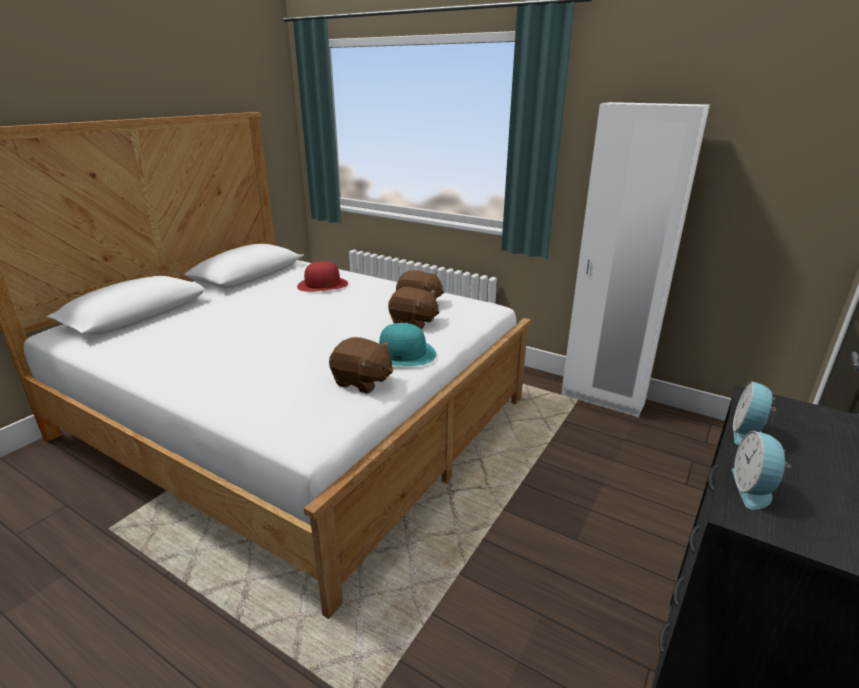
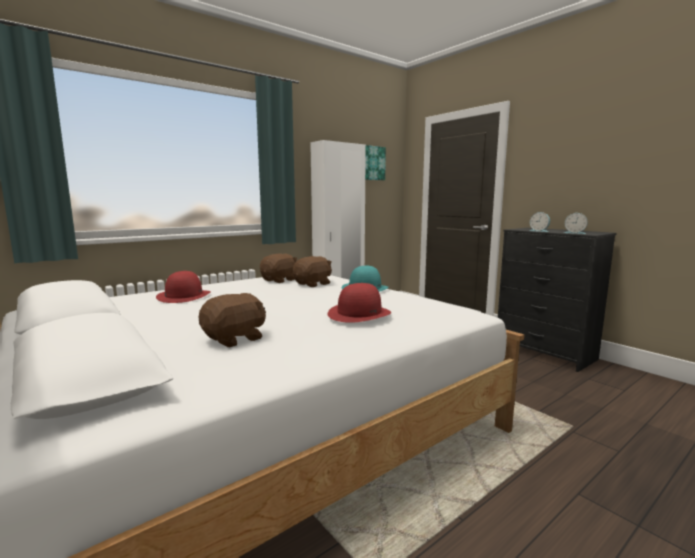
camera: 70 degrees left, 15 degrees down
brown plush toy [329,337,393,394] -> brown plush toy moved to [199,293,266,347]
none -> red hat [328,283,391,323]
none -> picture [365,145,386,180]

